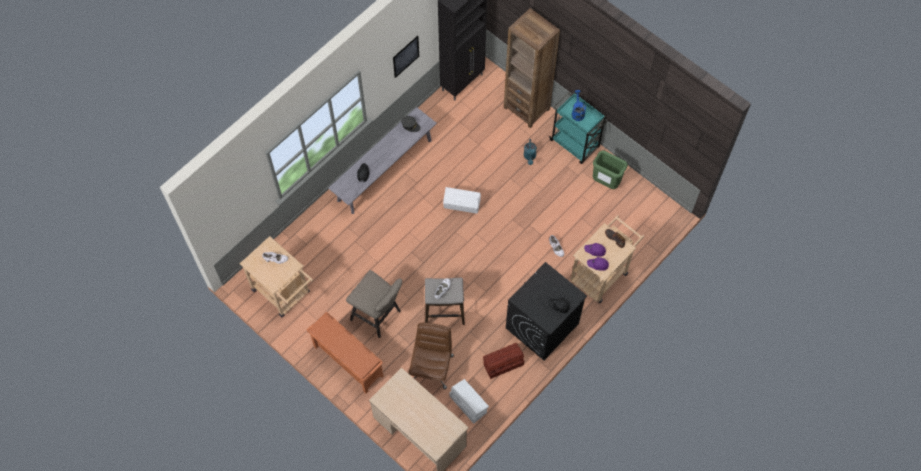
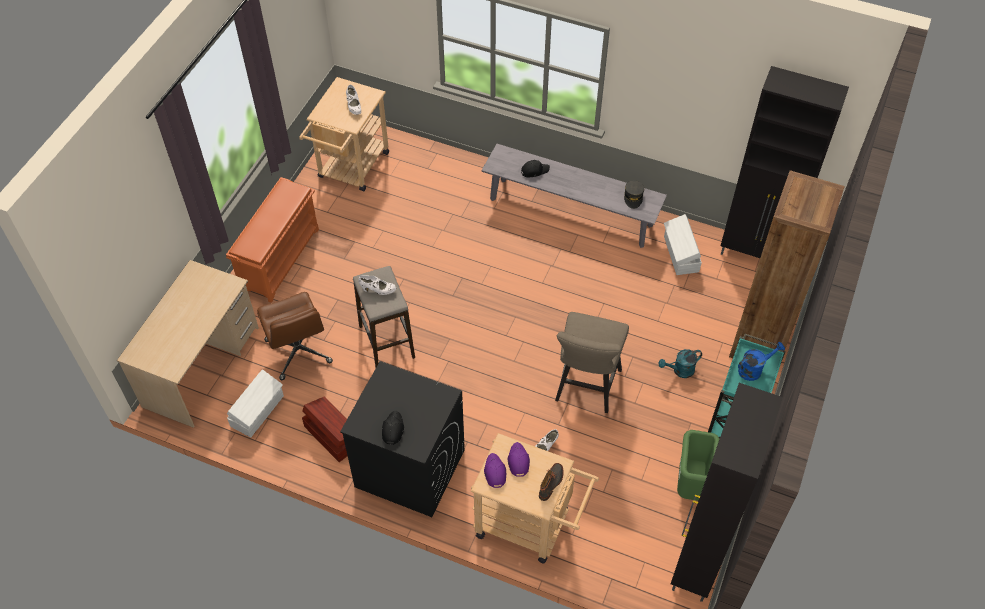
camera: 70 degrees right, 10 degrees down
beige stool [346,270,403,338] -> beige stool moved to [555,312,629,413]
picture [393,36,419,78] -> none
brown office chair [409,322,454,389] -> brown office chair turned 75 degrees clockwise [257,292,333,380]
white storage box [443,187,481,214] -> white storage box moved to [664,214,702,275]
none -> black cabinet [671,383,783,602]

